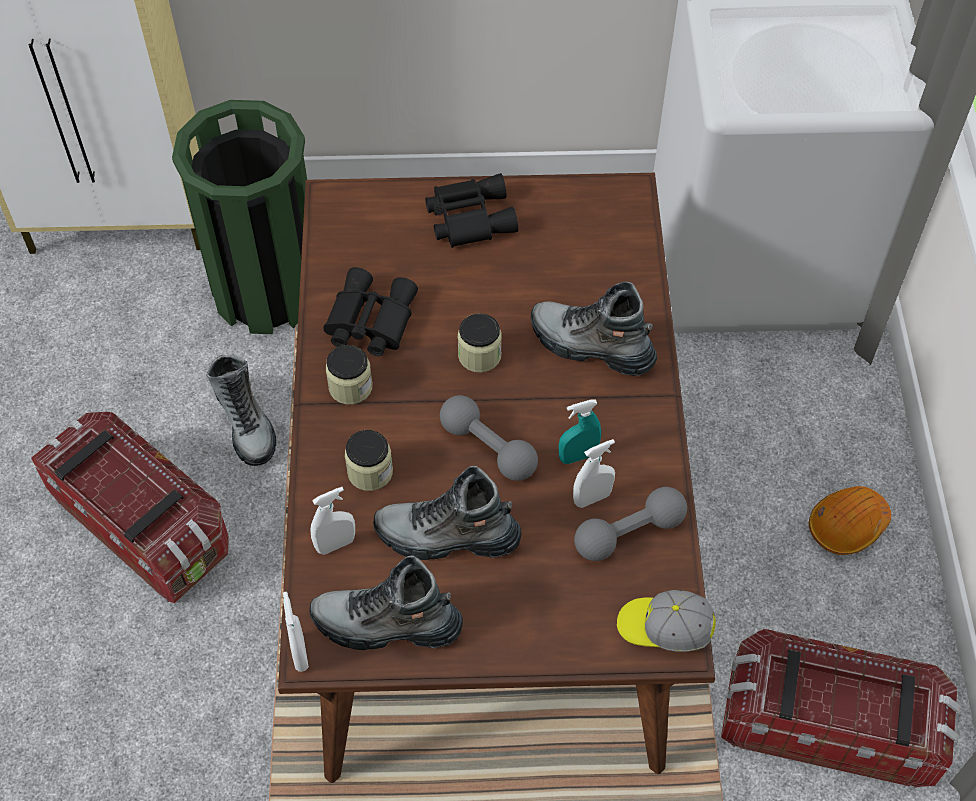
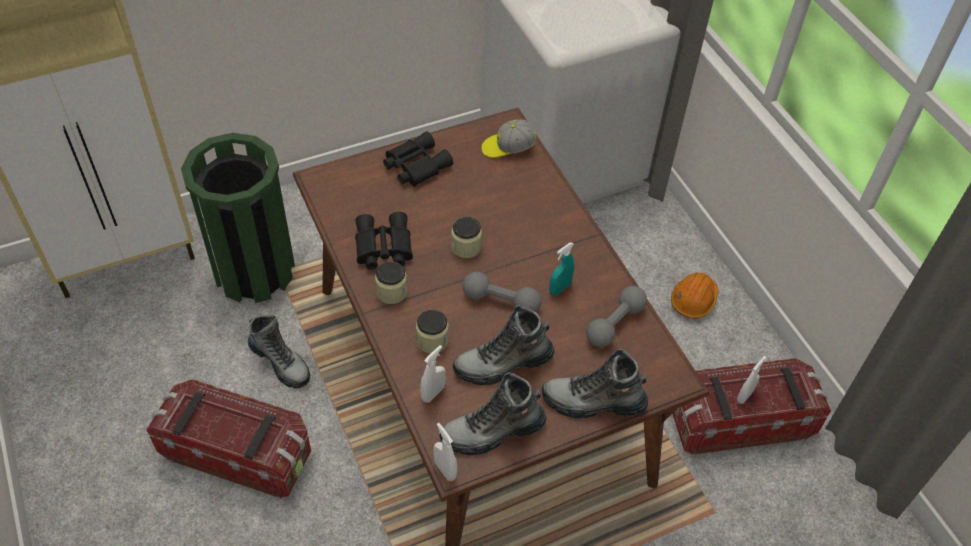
camera: 25 degrees left, 5 degrees down
boot [530,281,657,376] -> boot moved to [541,349,648,418]
white spray bottle [573,439,615,508] -> white spray bottle moved to [737,356,766,404]
cap [617,590,716,652] -> cap moved to [482,119,536,158]

